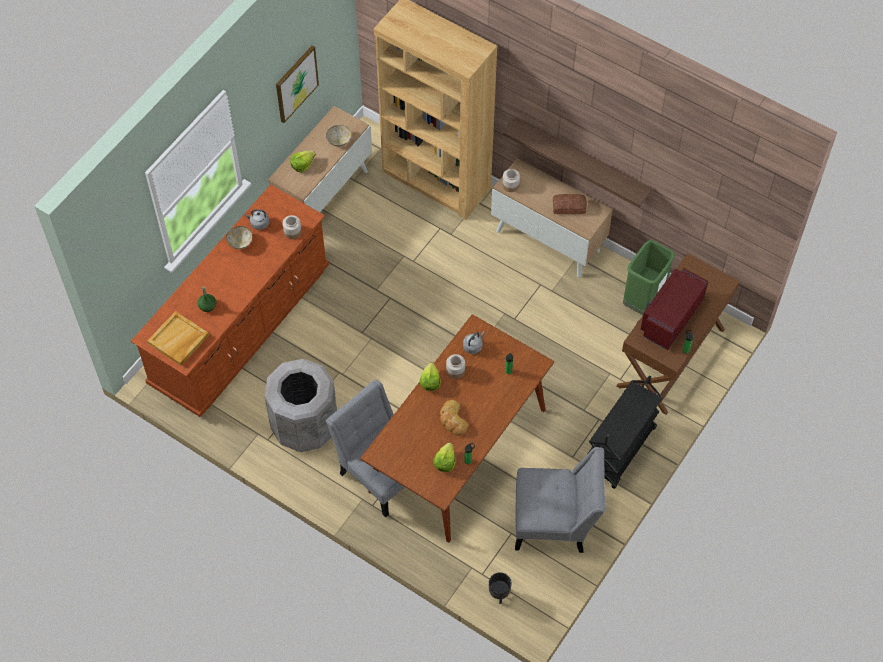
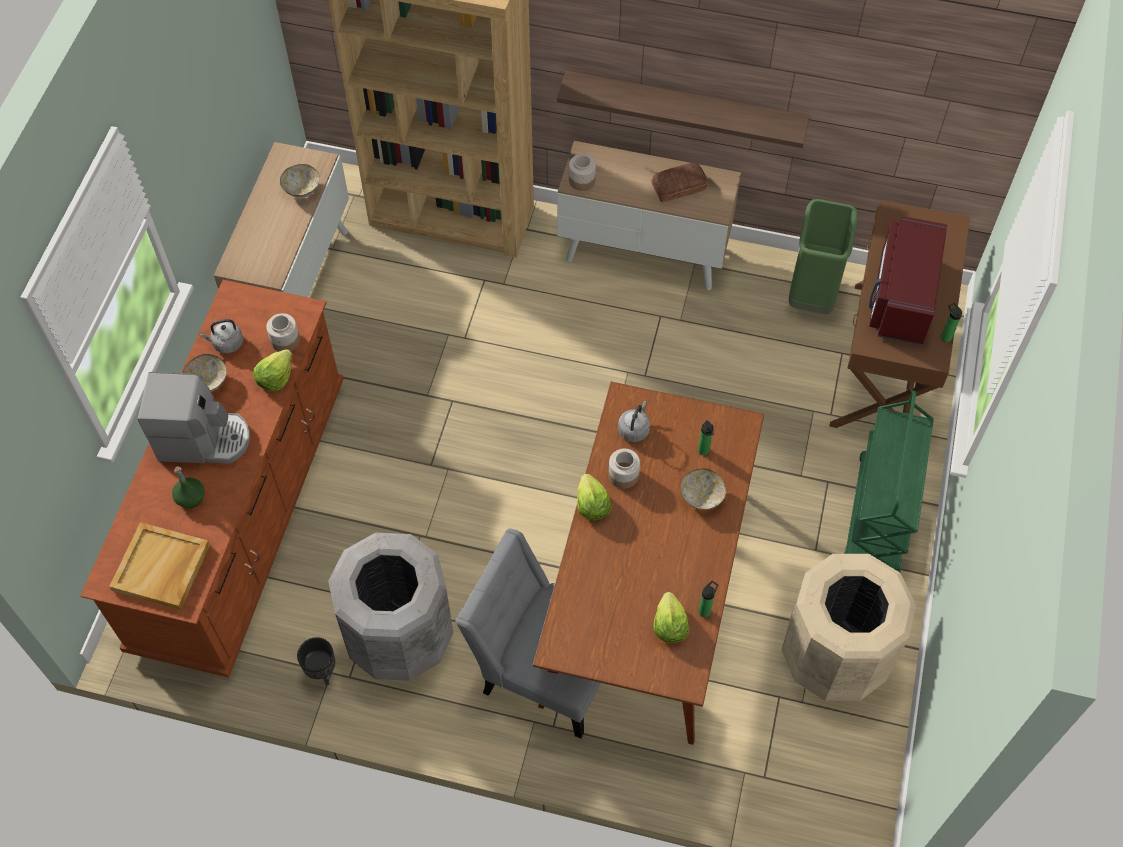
camera: 20 degrees left, 0 degrees up
picture [276,46,319,123] -> none
lettuce [290,151,316,173] -> lettuce moved to [253,349,292,392]
bread [440,400,469,436] -> none
black planter [489,572,512,604] -> black planter moved to [297,637,335,686]
grey chair [515,447,605,553] -> beige trash can [782,554,916,701]
black cart [588,375,663,489] -> green cart [844,390,934,573]
none -> coffee machine [138,372,250,464]
none -> bowl [681,469,726,510]

